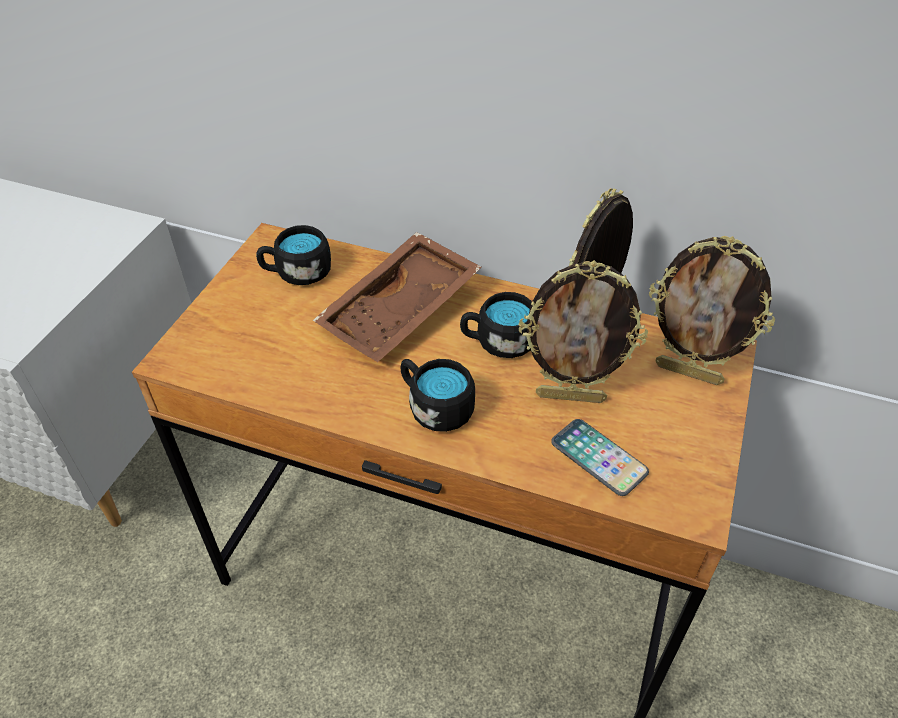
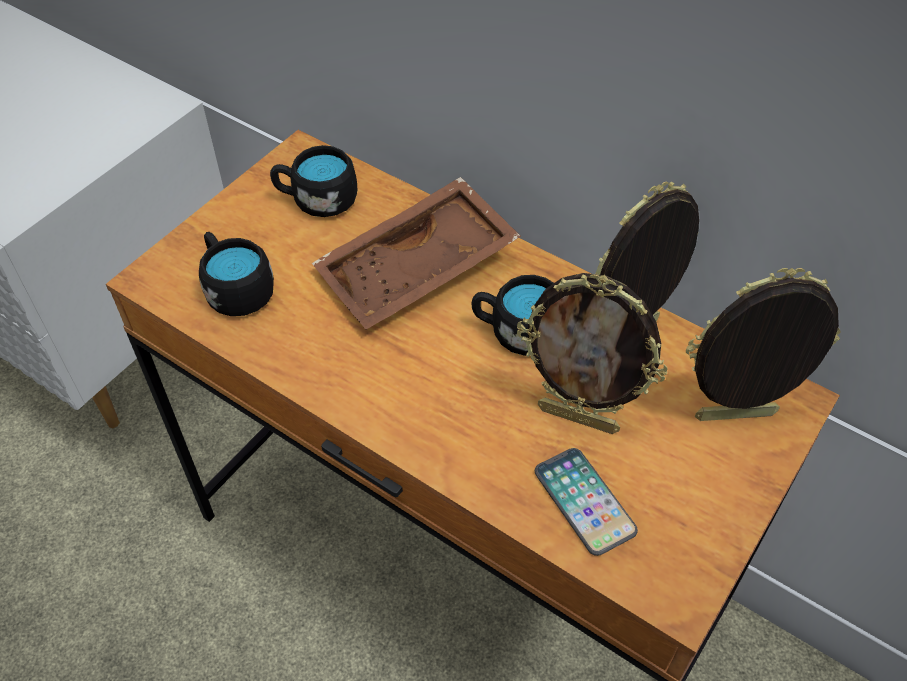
camera: 15 degrees right, 5 degrees up
black mug [401,359,475,432] -> black mug moved to [199,232,274,316]
picture frame [649,236,775,385] -> picture frame turned 135 degrees clockwise [686,268,841,421]

